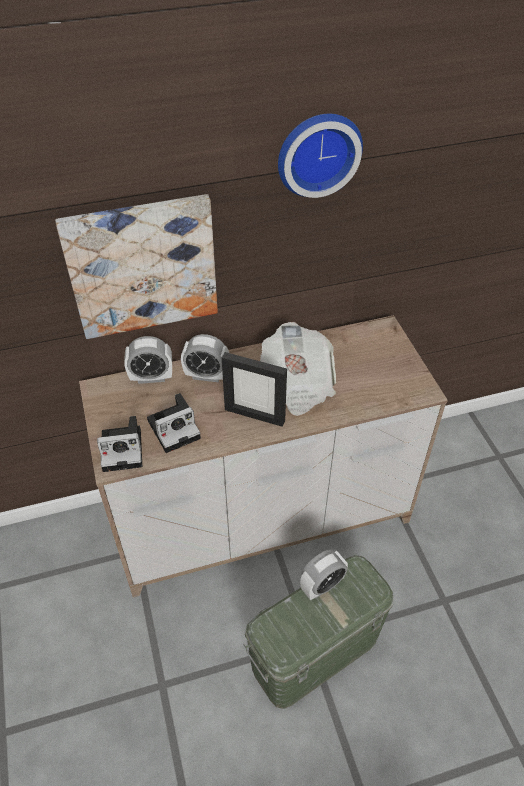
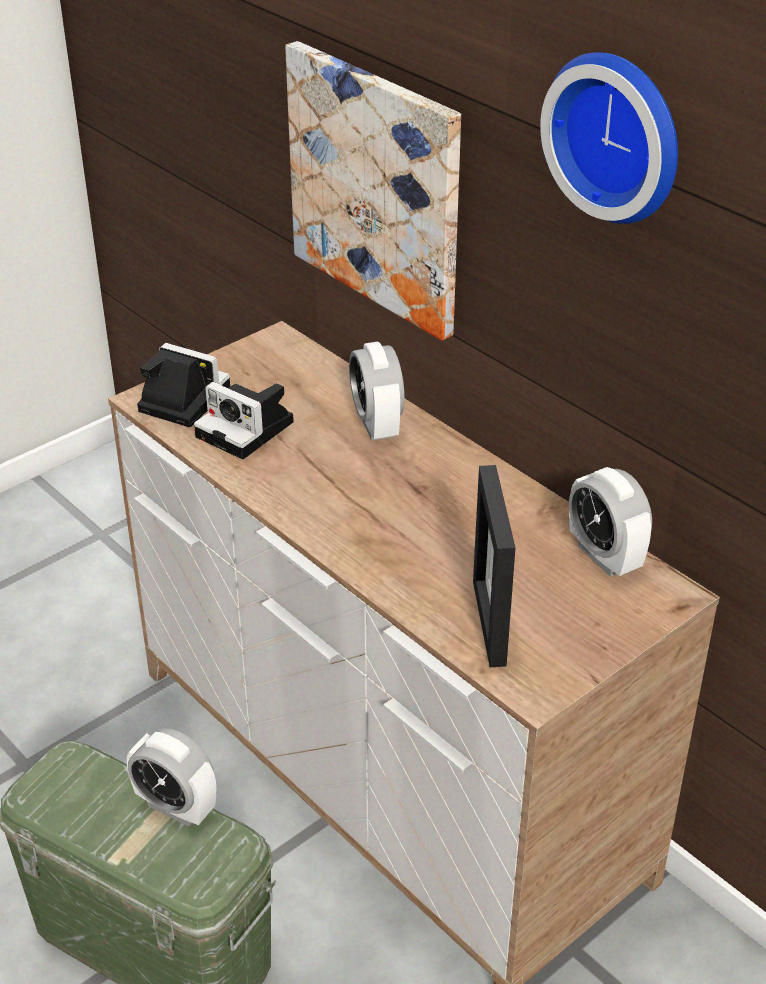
camera: 65 degrees right, 10 degrees down
camera [97,416,142,472] -> camera turned 150 degrees clockwise [137,343,230,427]
alarm clock [124,336,172,384] -> alarm clock moved to [569,467,652,577]
picture frame [222,352,287,427] -> picture frame moved to [473,465,515,667]
newspaper [260,322,336,416] -> none

